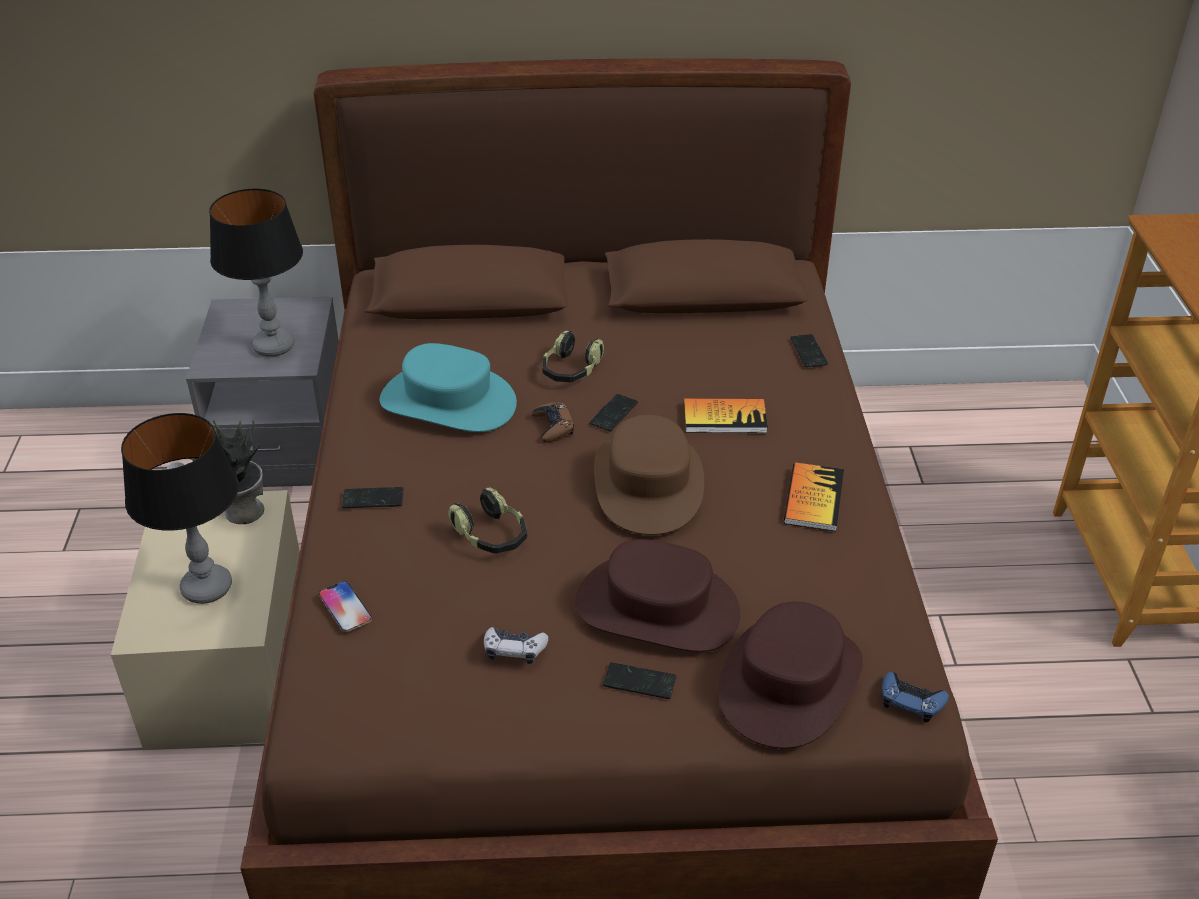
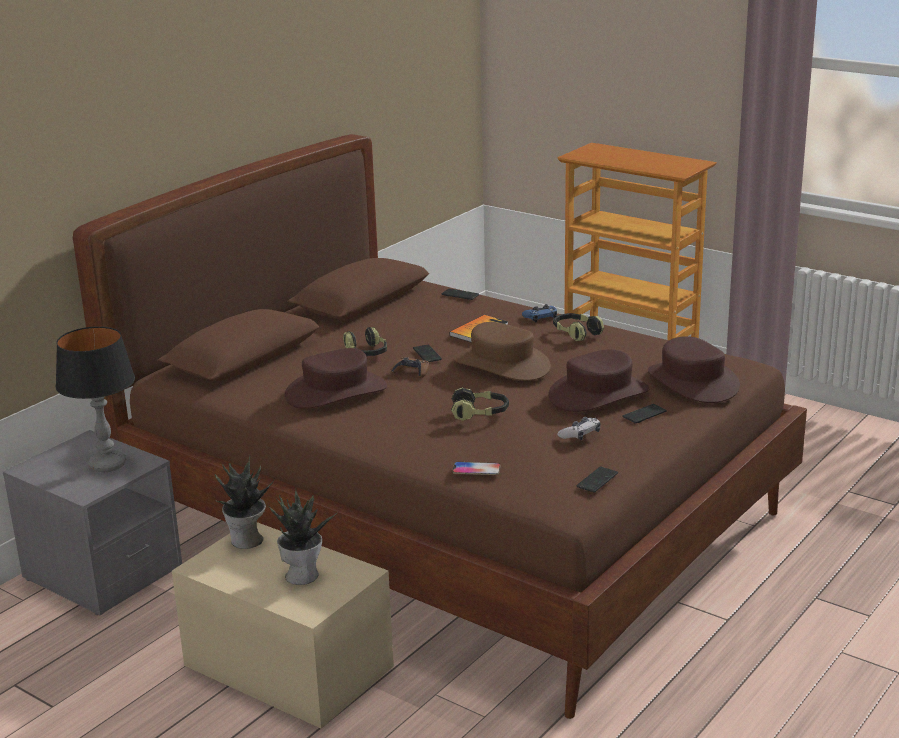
camera: 50 degrees left, 15 degrees down
table lamp [121,413,239,604] -> potted plant [270,490,338,585]
phone [342,487,404,508] -> phone moved to [576,466,618,493]
turquoise hat [380,343,517,432] -> brown hat [285,348,387,409]
book [784,462,844,531] -> headphones [553,313,604,341]
blue game controller [882,672,949,723] -> blue game controller moved to [522,304,557,322]

